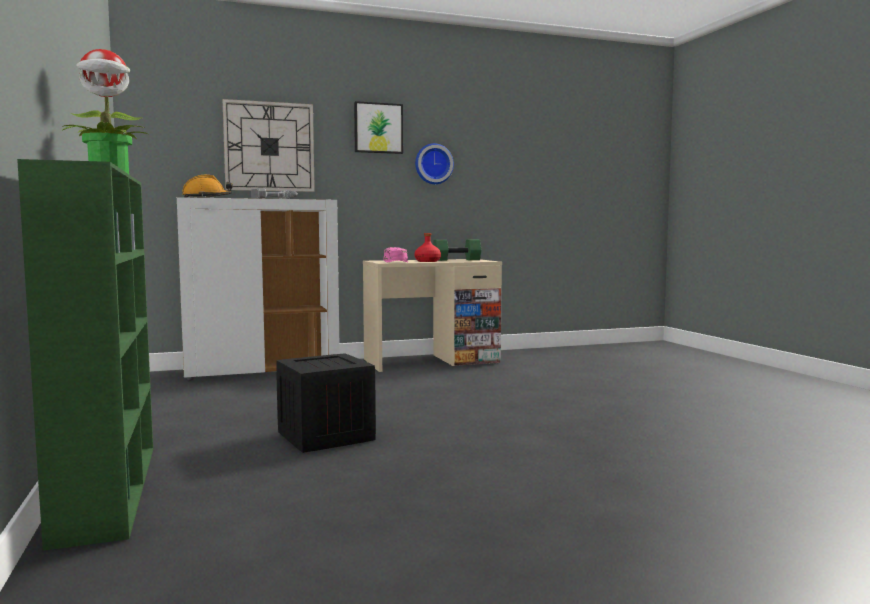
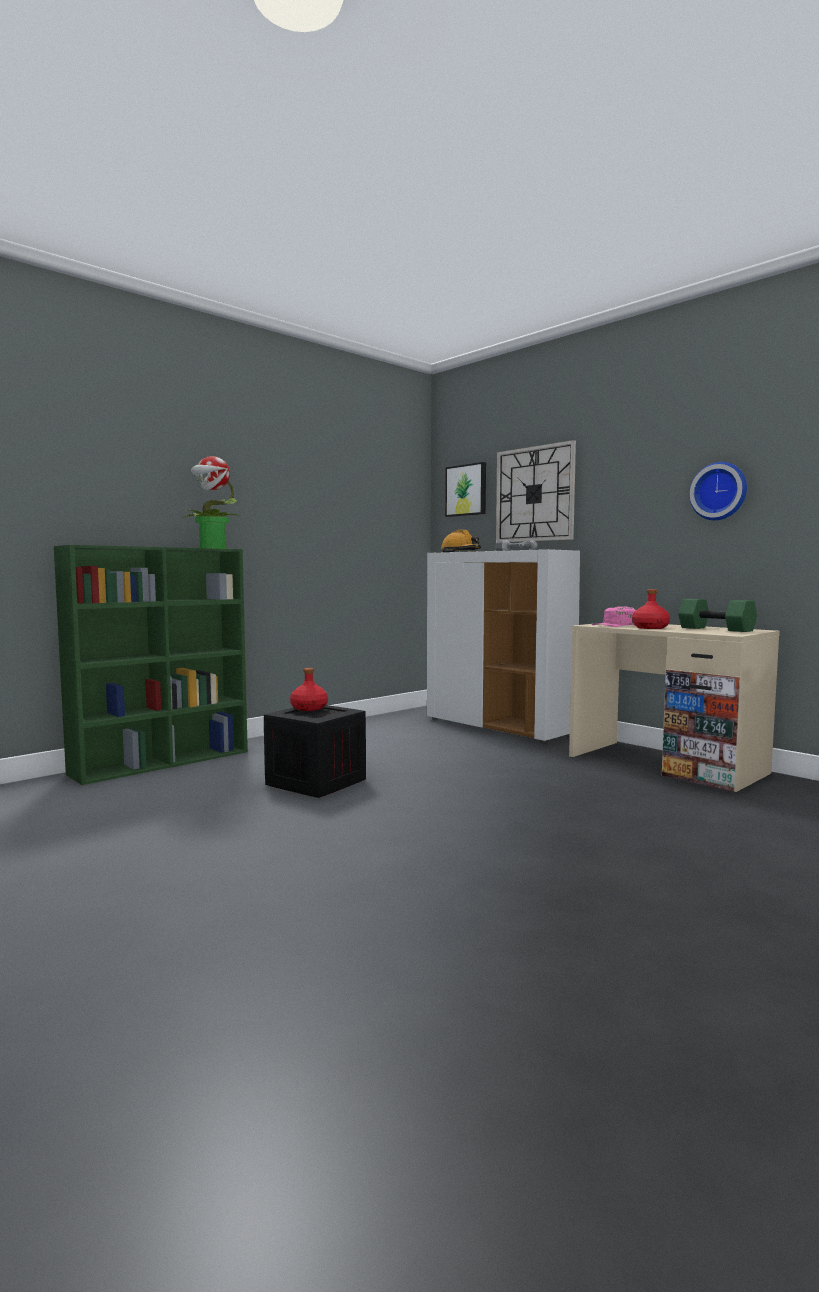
camera: 65 degrees right, 0 degrees up
picture [354,101,403,154] -> picture moved to [445,462,486,517]
none -> red bottle [290,668,328,711]

